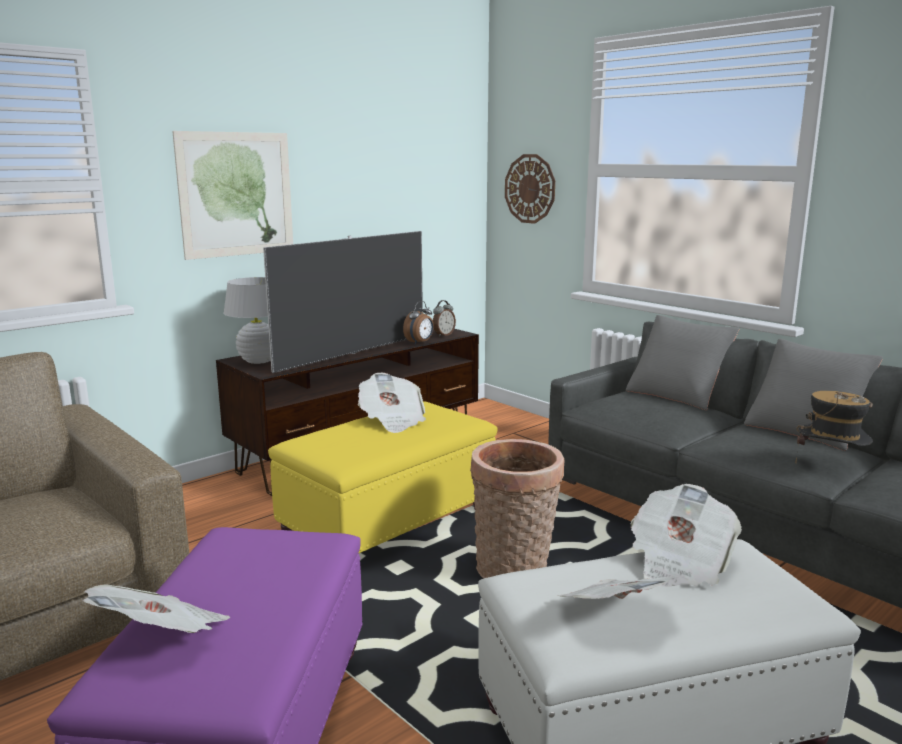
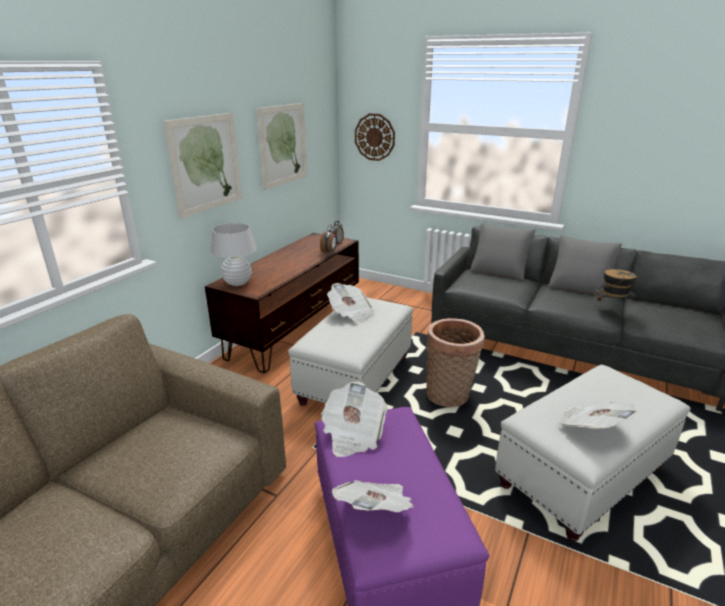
camera: 20 degrees left, 10 degrees up
television [263,231,423,373] -> none
yellow ottoman [268,401,498,553] -> white ottoman [288,298,413,406]
newspaper [630,484,742,587] -> newspaper moved to [321,381,387,457]
none -> picture [257,103,307,190]

